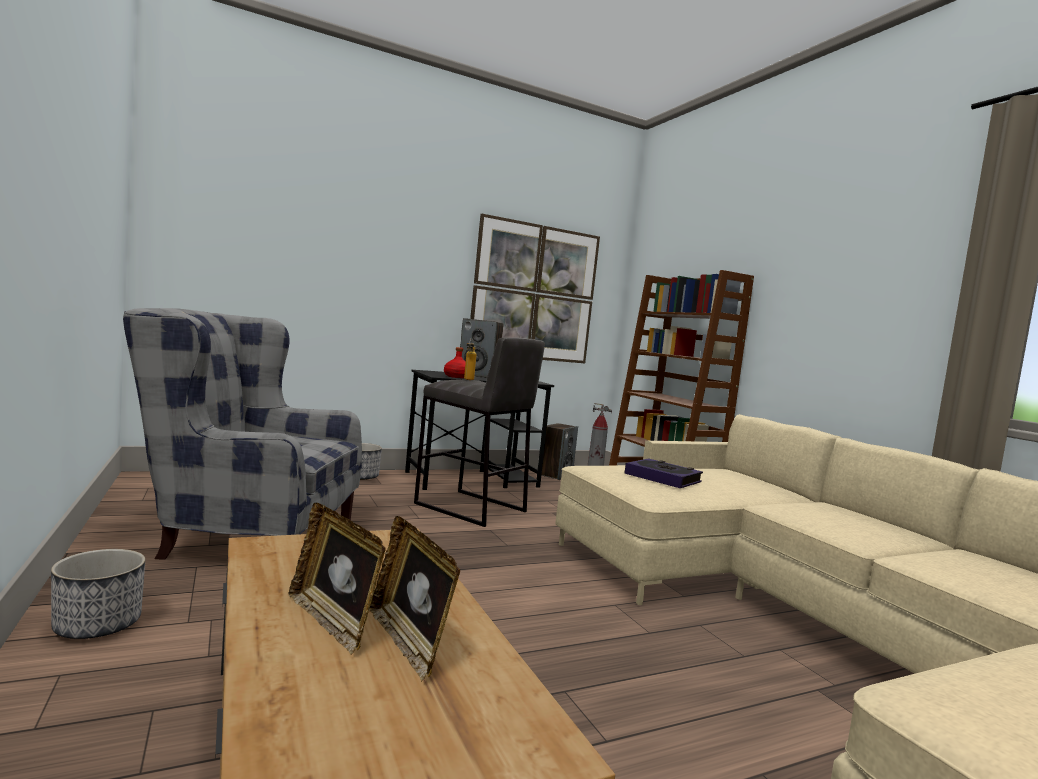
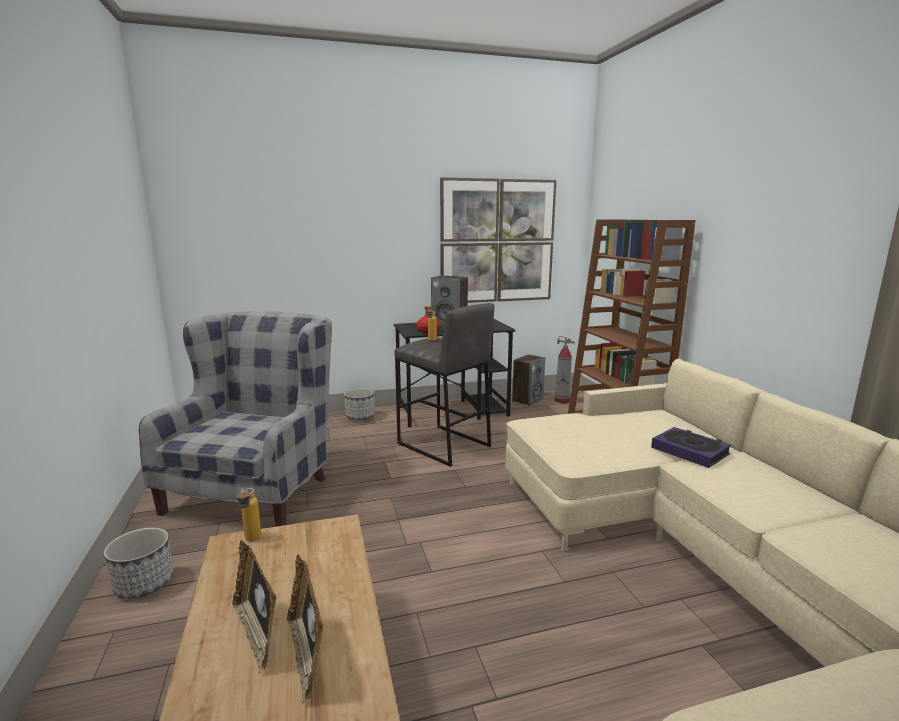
camera: 10 degrees right, 10 degrees up
grey armchair [123,308,362,559] -> grey armchair turned 90 degrees clockwise [139,311,332,527]
book [625,458,703,488] -> book moved to [651,427,731,468]
none -> bottle [237,487,261,541]

